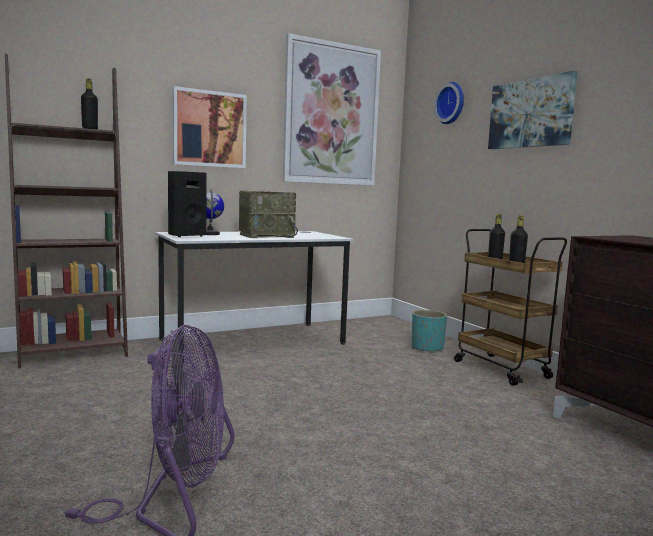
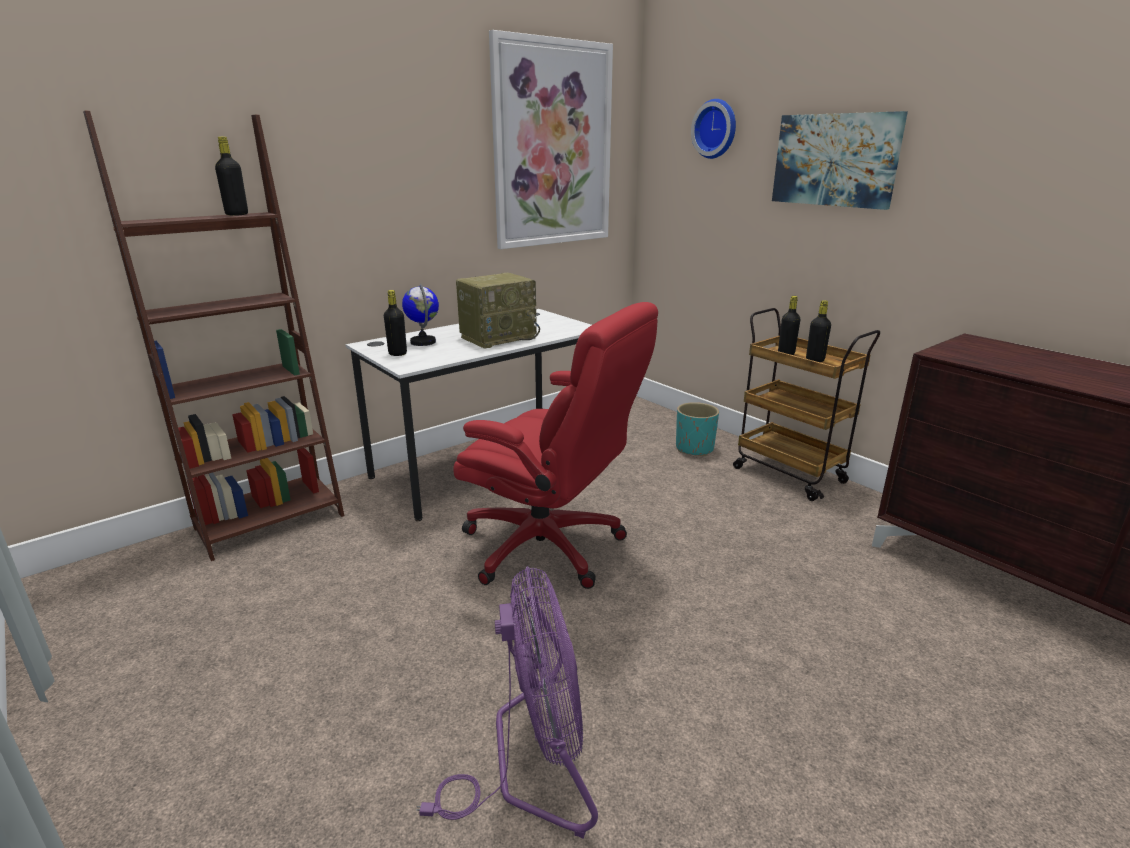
camera: 10 degrees left, 15 degrees up
black speaker [168,171,207,237] -> black bottle [384,290,407,356]
picture [173,86,247,168] -> none
none -> red office chair [454,302,658,589]

